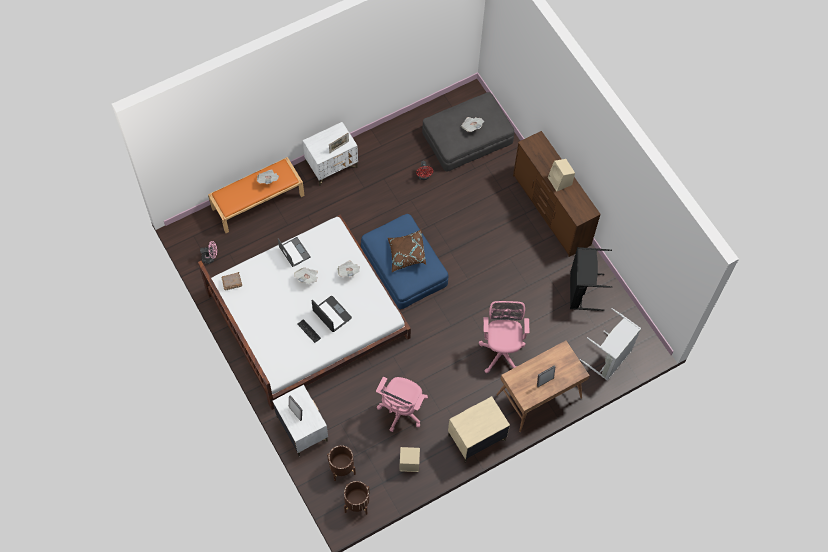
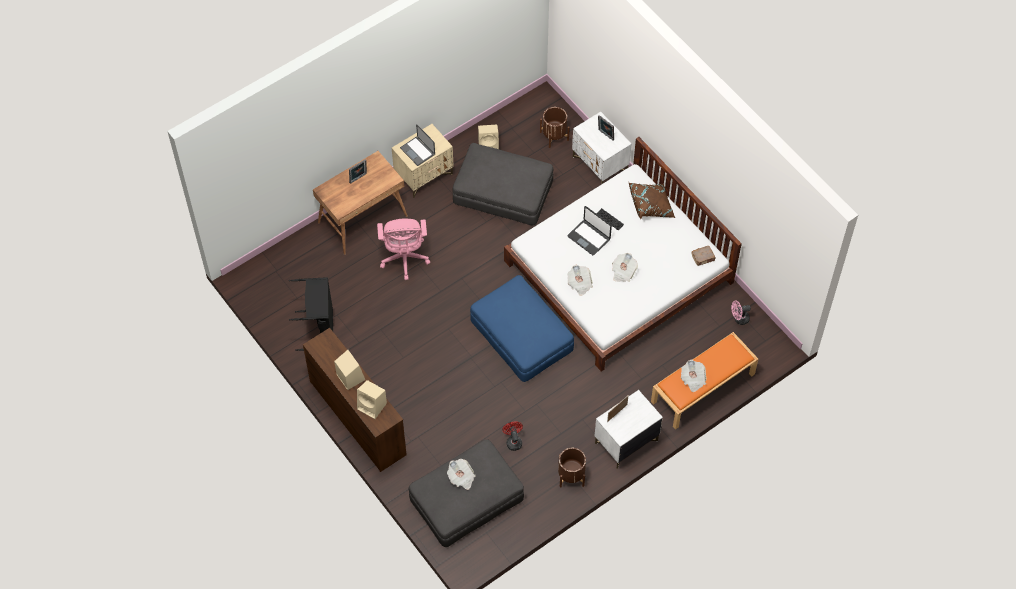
camera: 175 degrees right, 5 degrees down
laptop [278,237,311,267] -> laptop moved to [400,124,435,166]
brown planter [344,481,369,515] -> brown planter moved to [558,448,586,488]
pink office chair [376,377,428,432] -> grey ottoman [452,143,553,225]
brown pillow [388,229,426,272] -> brown pillow moved to [629,183,675,219]
grey laundry basket [580,308,641,381] -> none
none -> beige speaker [357,380,387,419]

